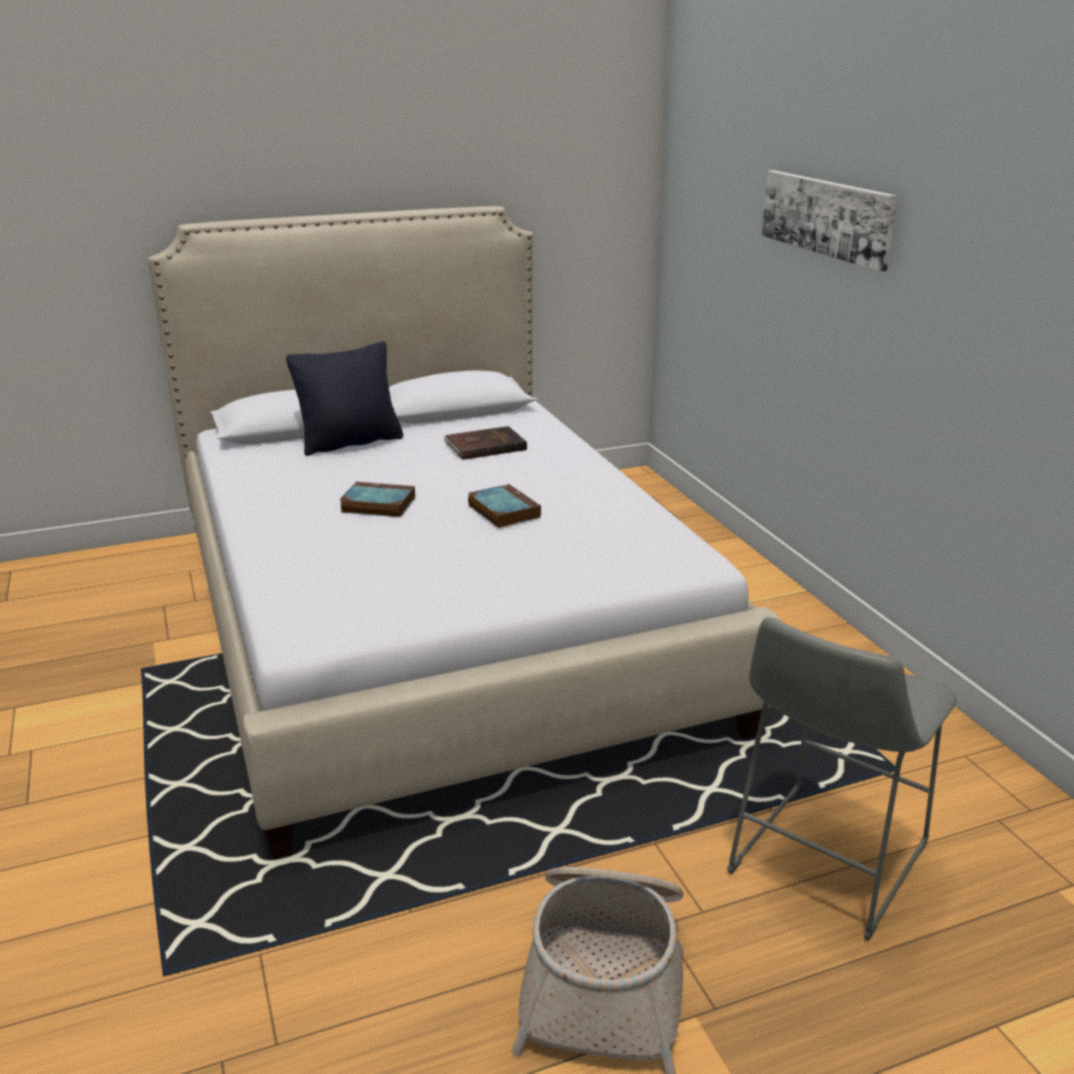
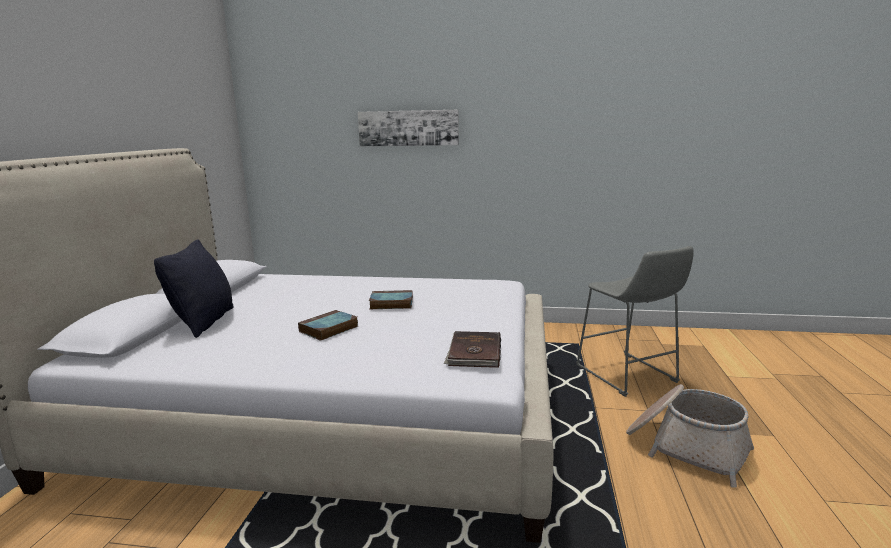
camera: 60 degrees left, 10 degrees down
brown book [443,426,527,460] -> brown book moved to [444,331,501,368]

